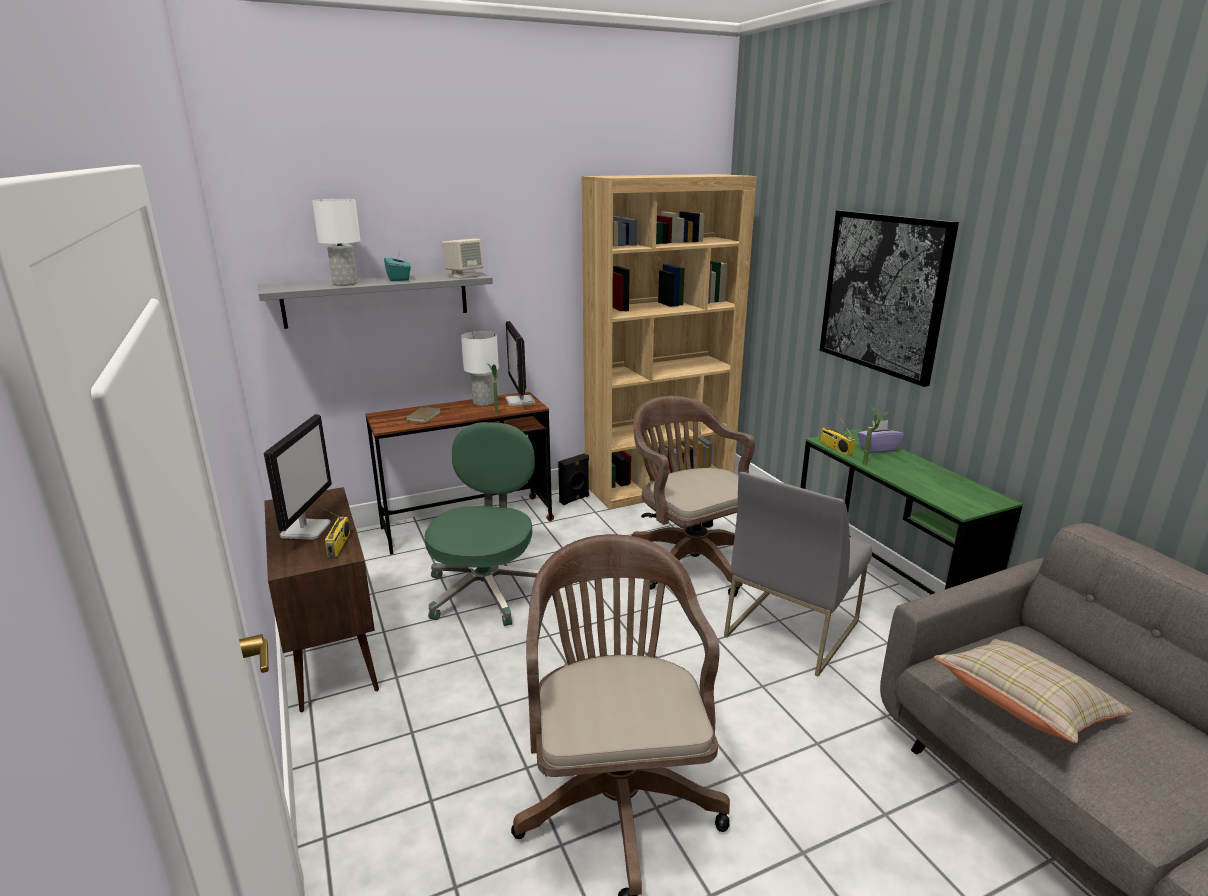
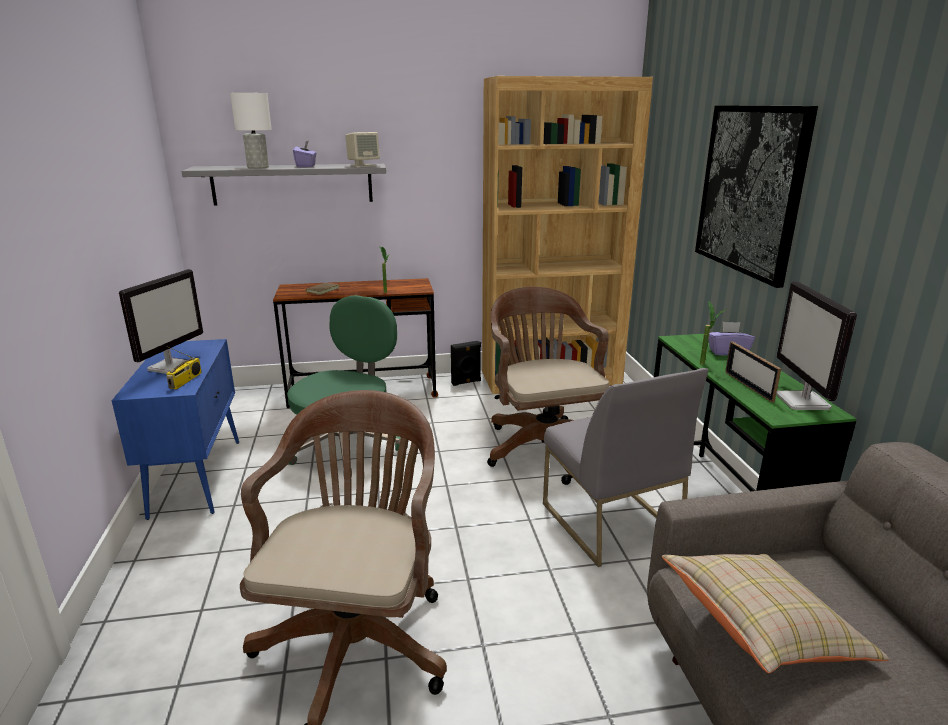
camera: 15 degrees right, 0 degrees up
brown cabinet [264,487,379,712] -> blue cabinet [112,339,239,520]
turquoise tissue box [384,251,411,281] -> purple tissue box [293,141,317,167]
white table lamp [461,331,499,406] -> none
monitor [505,321,535,406] -> monitor moved to [776,281,857,410]
grey chair [724,472,872,676] -> grey chair turned 75 degrees counterclockwise [543,368,708,567]
radio [820,407,855,456] -> none
none -> picture frame [725,341,781,403]

